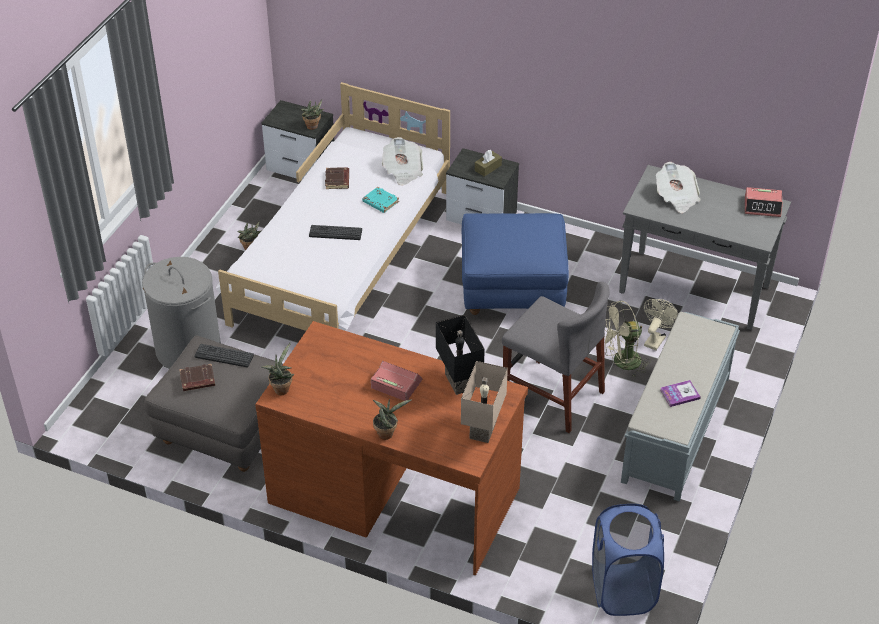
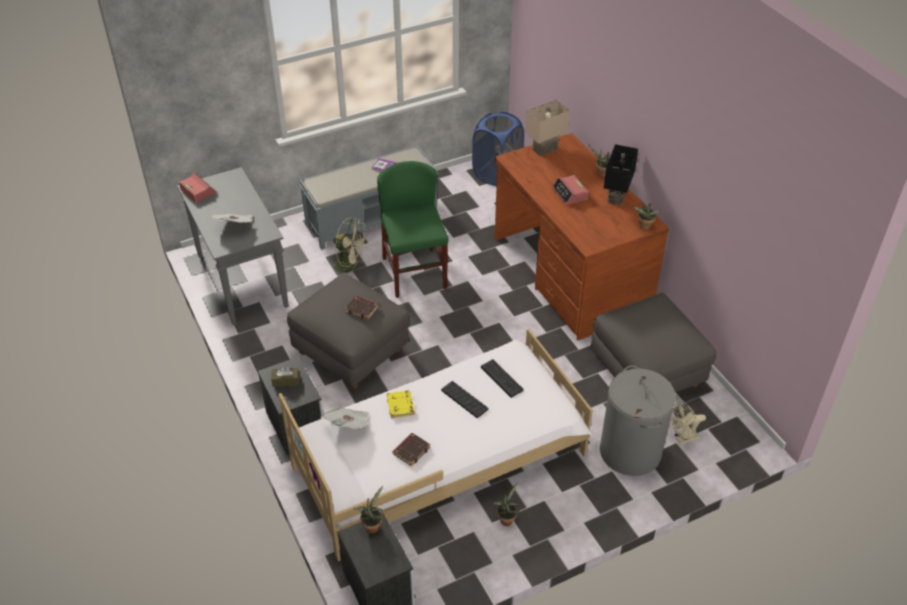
camera: 140 degrees left, 0 degrees up
brown book [179,364,215,391] -> brown book moved to [345,296,379,320]
keyboard [194,344,254,367] -> keyboard moved to [481,359,524,398]
turquoise book [362,187,399,213] -> yellow book [387,391,415,418]
black table lamp [436,315,485,395] -> black table lamp moved to [604,144,638,205]
blue ottoman [462,213,569,315] -> grey ottoman [287,273,410,389]
grey chair [502,282,610,433] -> green chair [377,161,448,298]
beige fan [644,299,679,351] -> beige fan moved to [671,402,706,445]

